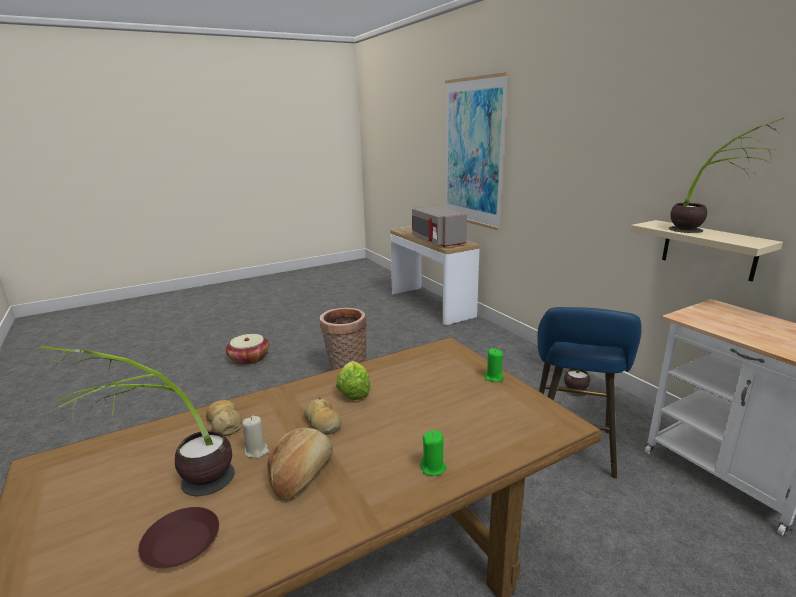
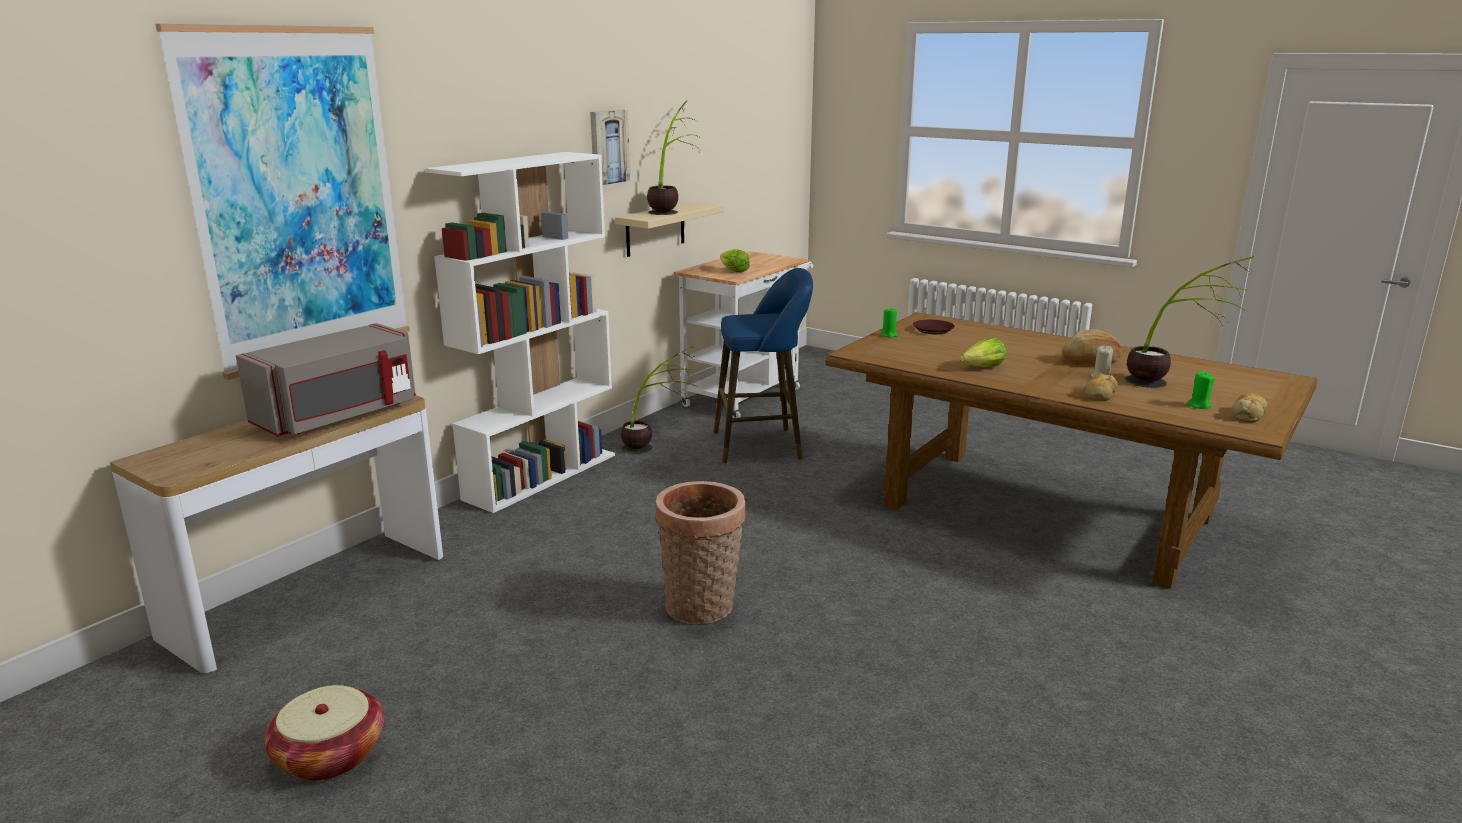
camera: 115 degrees left, 0 degrees up
brown plate [138,507,219,568] -> brown plate moved to [913,320,955,334]
basket [226,334,269,365] -> basket moved to [264,685,384,781]
bread [304,397,341,435] -> bread moved to [1231,393,1267,422]
green candle [420,430,447,476] -> green candle moved to [1186,371,1215,409]
none -> white bookcase [425,152,615,513]
none -> picture [590,110,630,185]
none -> lettuce [720,249,750,273]

